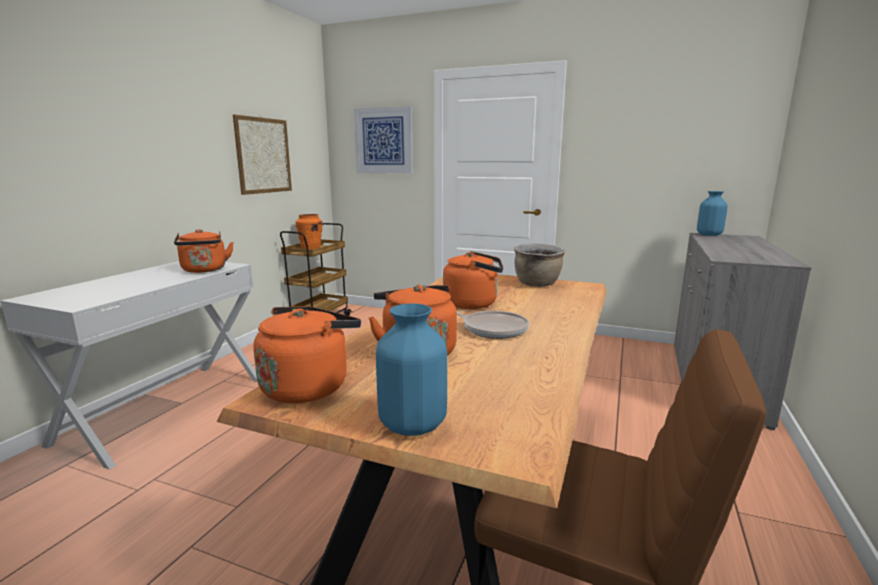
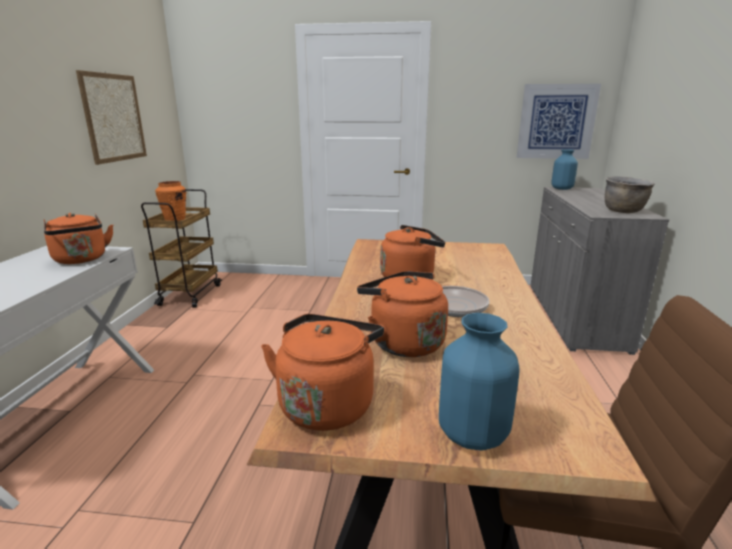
camera: 15 degrees left, 5 degrees up
picture [354,106,413,174] -> picture moved to [517,84,601,159]
brown cooking pot [514,243,565,287] -> brown cooking pot moved to [605,176,655,213]

